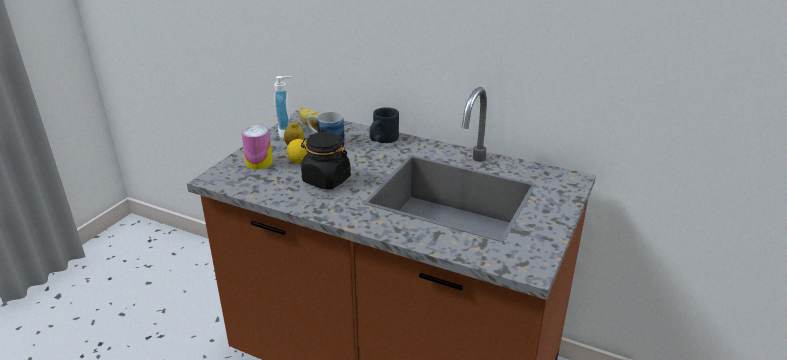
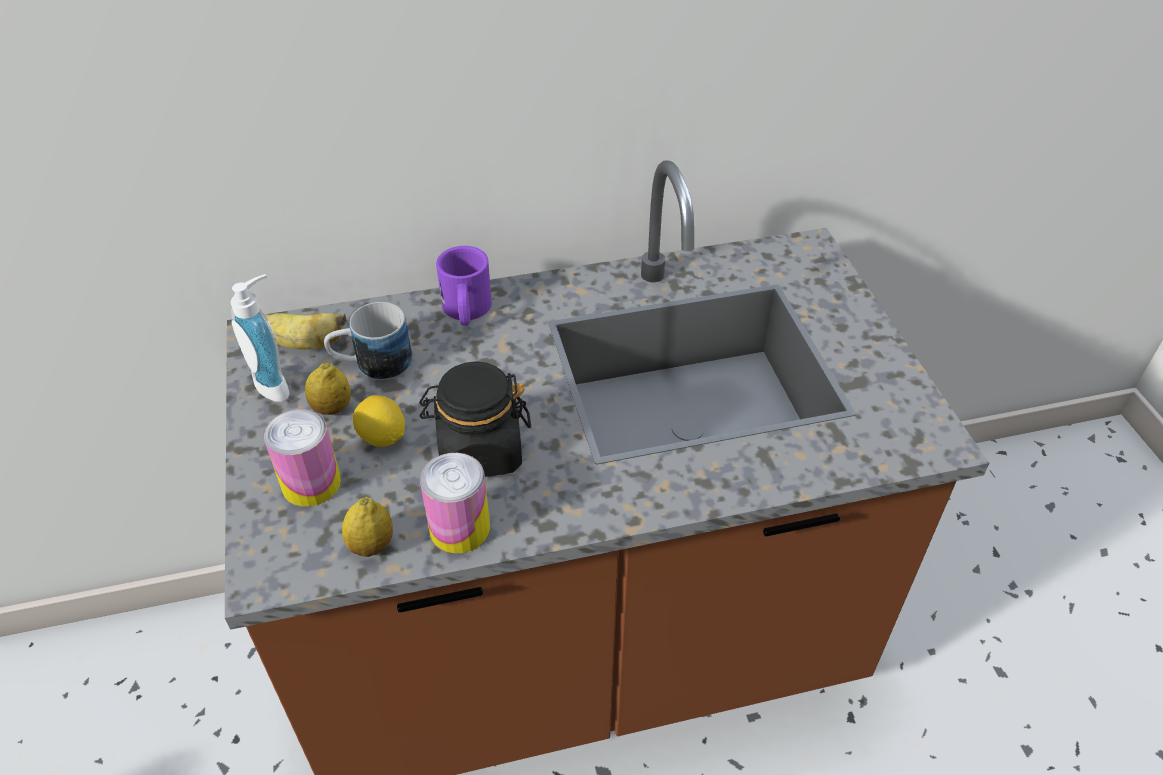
camera: 40 degrees left, 15 degrees up
black mug [370,107,399,143] -> purple mug [436,246,492,326]
none -> lemon [342,497,393,557]
none -> can [420,453,490,553]

